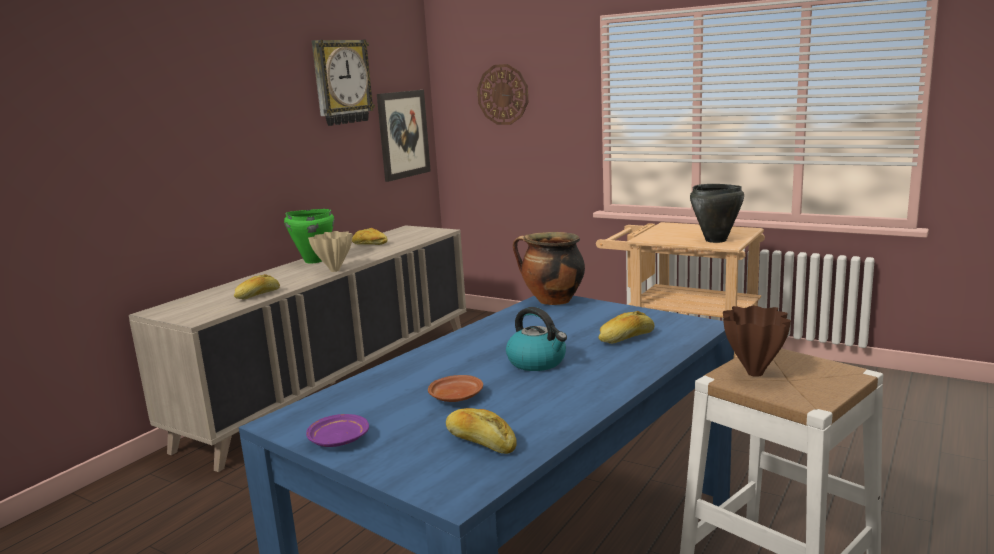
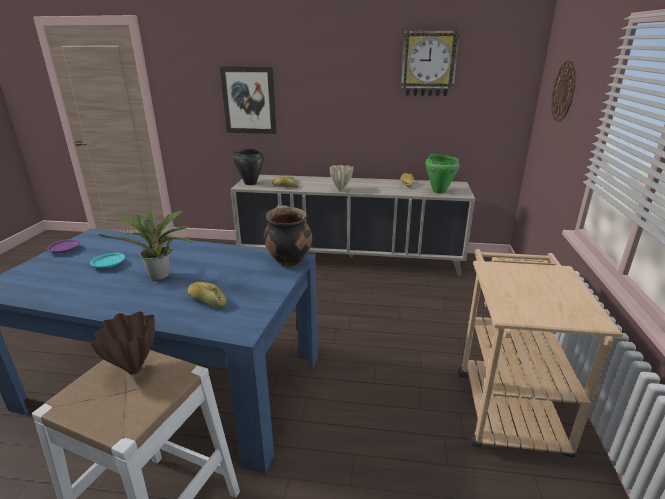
camera: 65 degrees right, 10 degrees up
green cooking pot [284,209,334,263] -> green cooking pot moved to [426,154,460,193]
picture [377,90,431,182] -> picture moved to [220,66,277,134]
brown plate [428,375,483,402] -> turquoise plate [90,253,125,268]
bread [446,408,517,454] -> none
kettle [506,307,567,371] -> potted plant [98,210,192,280]
black cooking pot [690,184,744,243] -> black cooking pot moved to [233,149,264,185]

